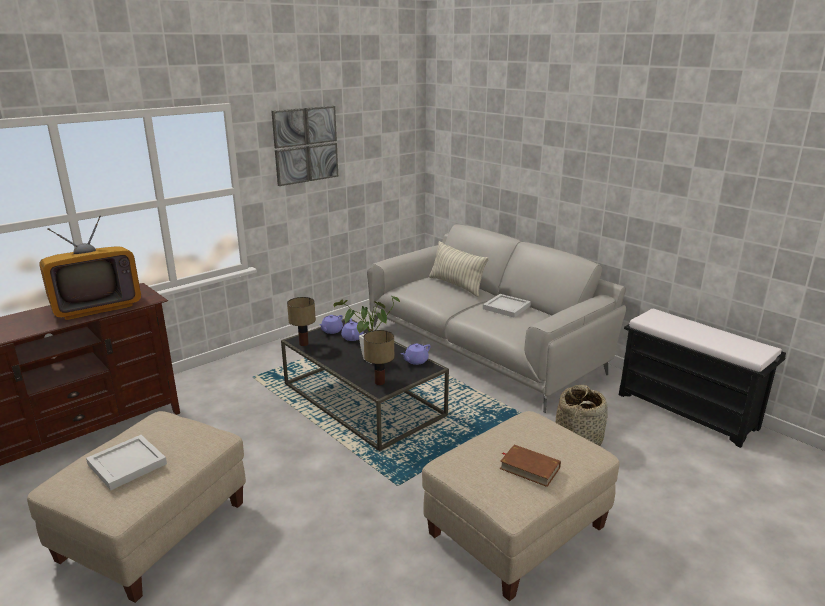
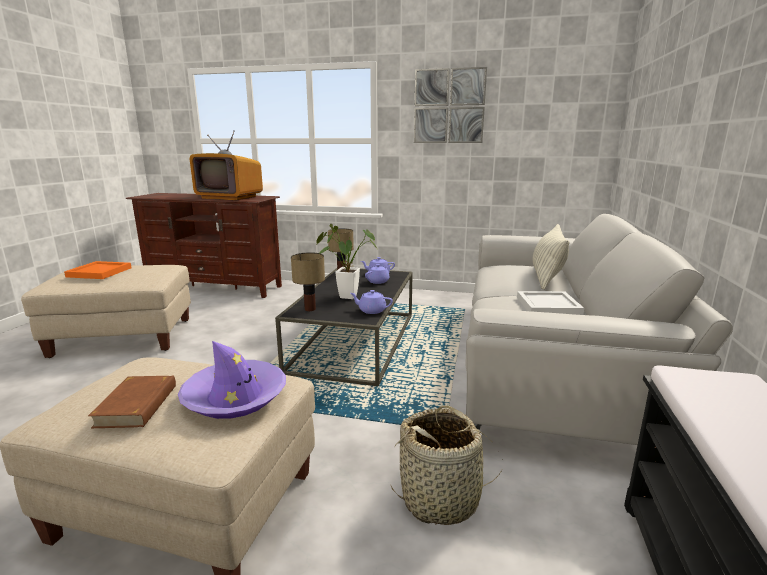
camera: 55 degrees right, 5 degrees down
white tray [86,435,167,490] -> orange tray [64,261,131,279]
none -> purple hat [178,341,286,419]

